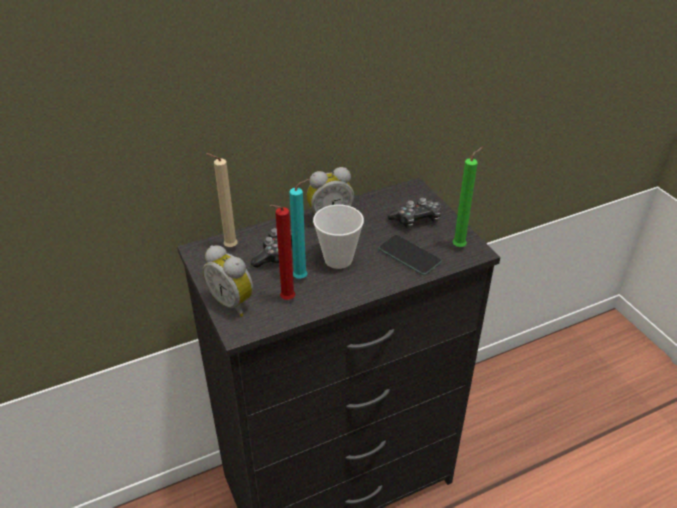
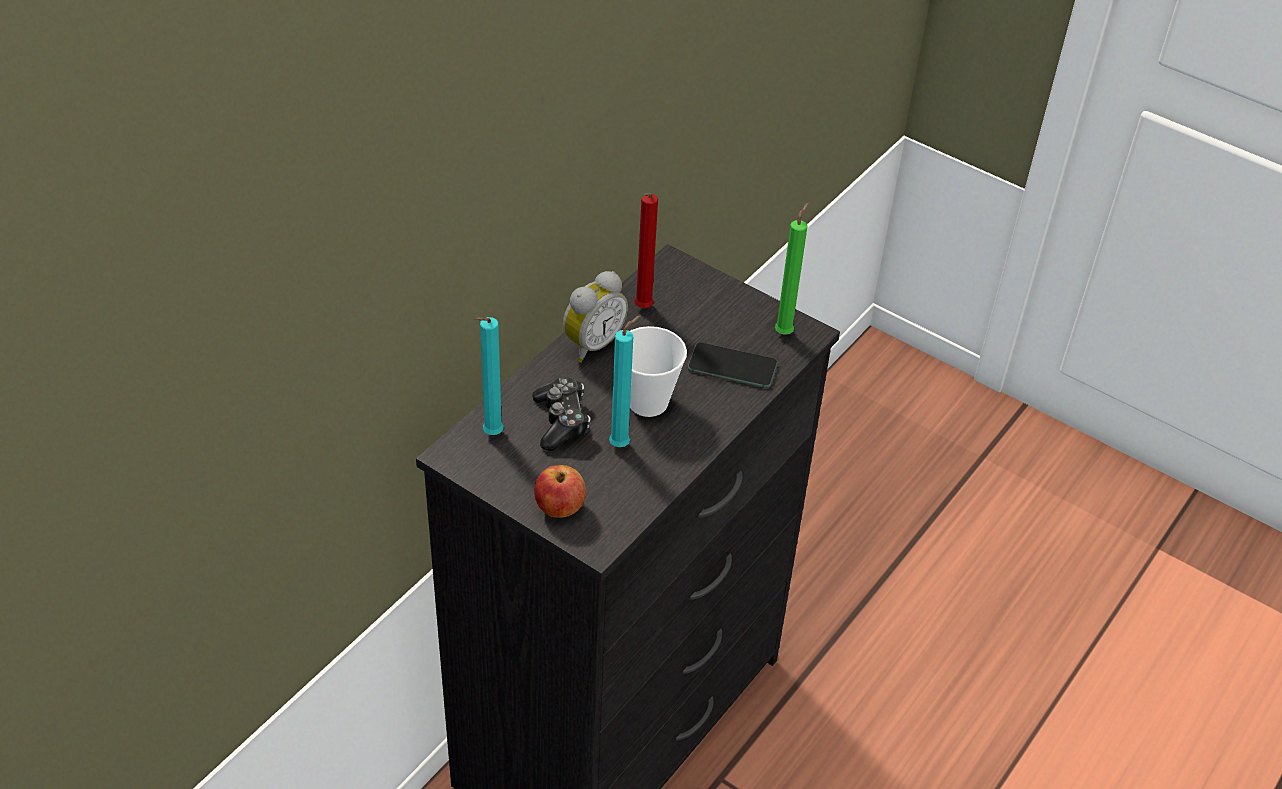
camera: 30 degrees left, 5 degrees up
alarm clock [202,245,253,317] -> apple [534,465,586,518]
beige candle [206,153,238,247] -> turquoise candle [475,317,504,435]
red candle [270,205,295,300] -> red candle moved to [634,193,658,308]
game controller [388,197,441,229] -> none

